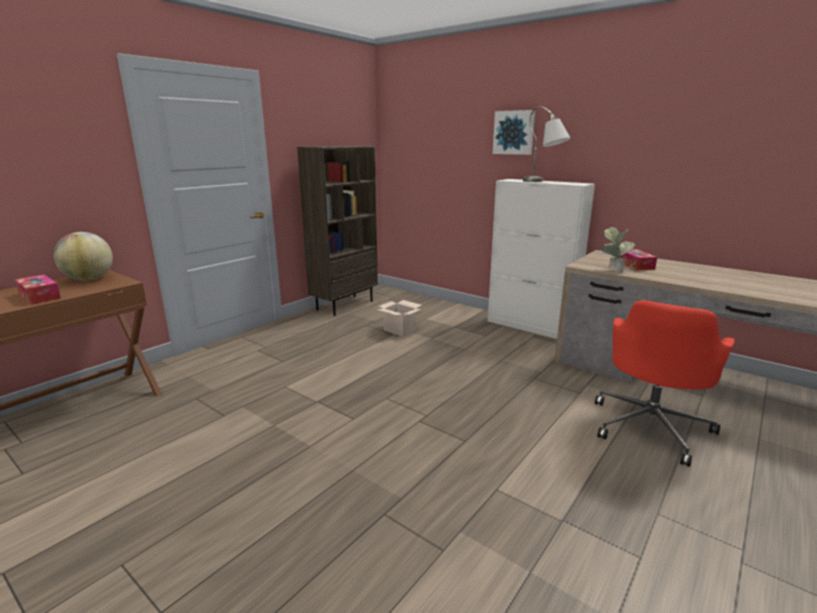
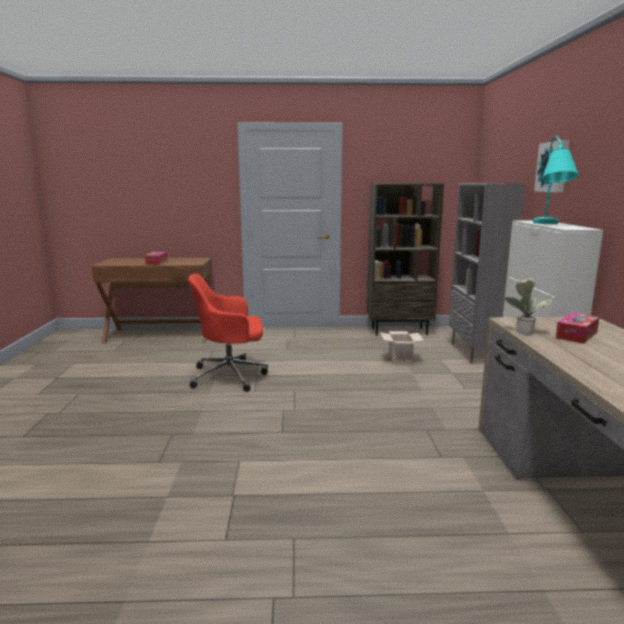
camera: 50 degrees right, 5 degrees down
globe [54,232,113,281] -> none
grey table lamp [523,106,571,182] -> turquoise table lamp [533,136,579,224]
red office chair [595,300,734,467] -> red office chair moved to [188,274,268,392]
none -> grey bookcase [449,183,525,363]

